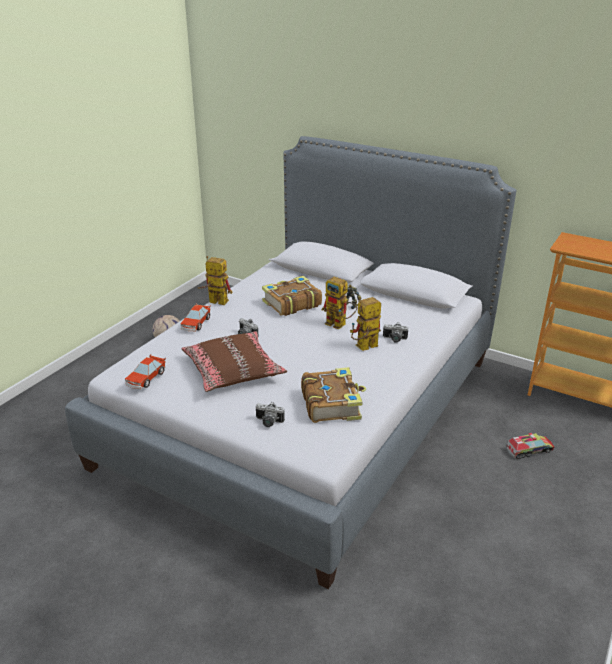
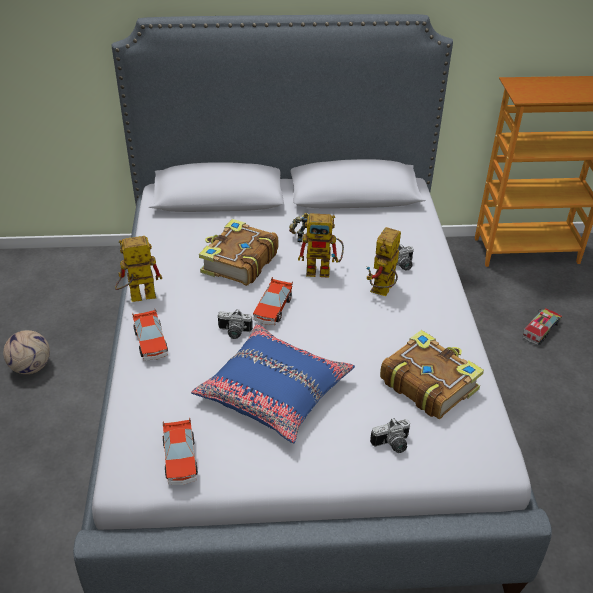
camera: 35 degrees left, 10 degrees up
brown pillow [181,331,287,392] -> blue pillow [191,324,355,443]
none -> toy car [253,277,293,325]

